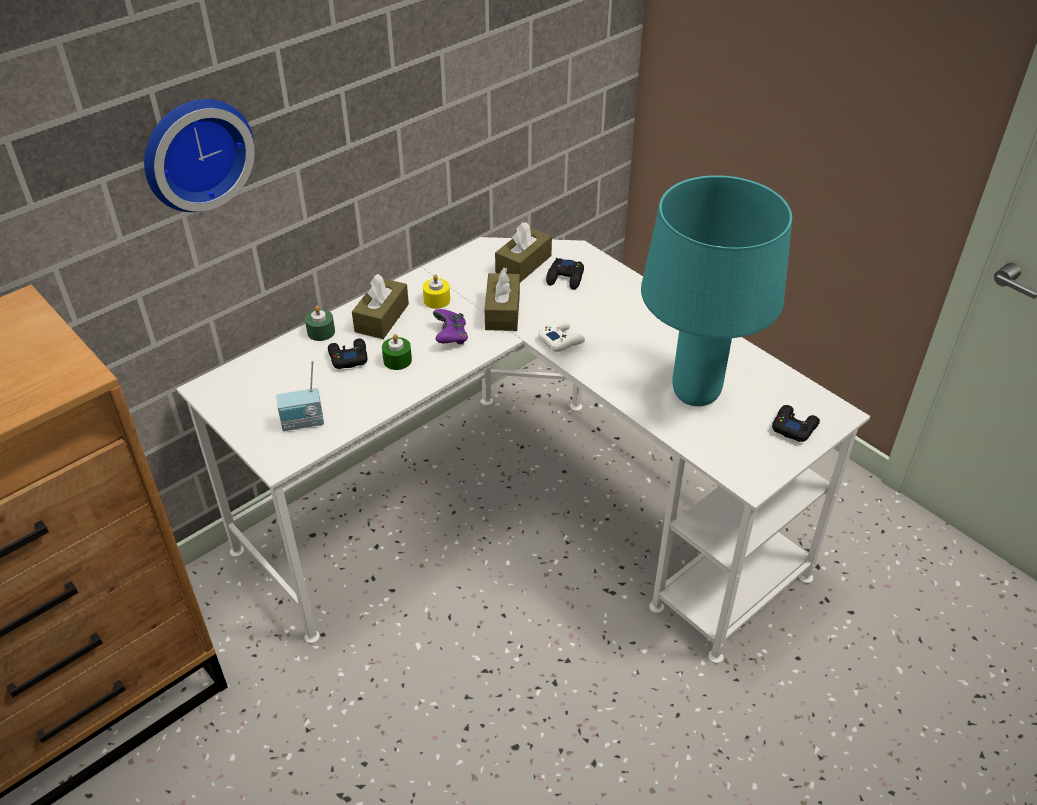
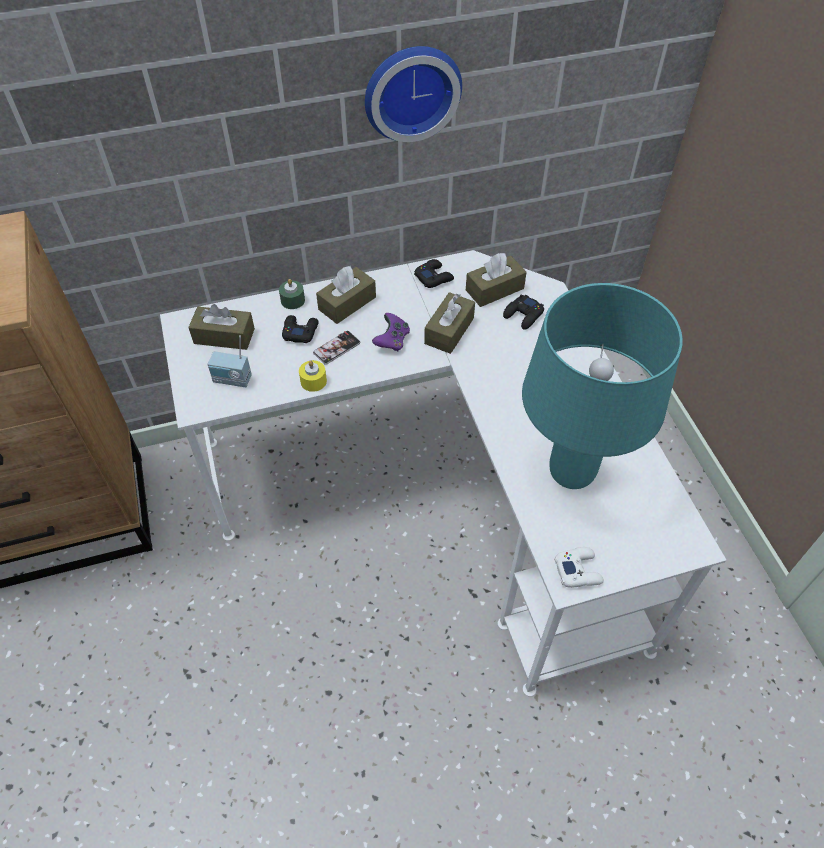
camera: 25 degrees right, 10 degrees up
wall clock [144,99,255,212] -> wall clock moved to [365,46,462,142]
green candle [382,334,412,370] -> phone [313,331,360,365]
yellow candle [423,274,450,309] -> yellow candle moved to [299,360,327,392]
white game controller [538,319,585,352] -> white game controller moved to [554,547,604,588]
black game controller [772,405,820,442] -> black game controller moved to [414,259,454,288]
none -> brown tissue box [188,304,255,350]

